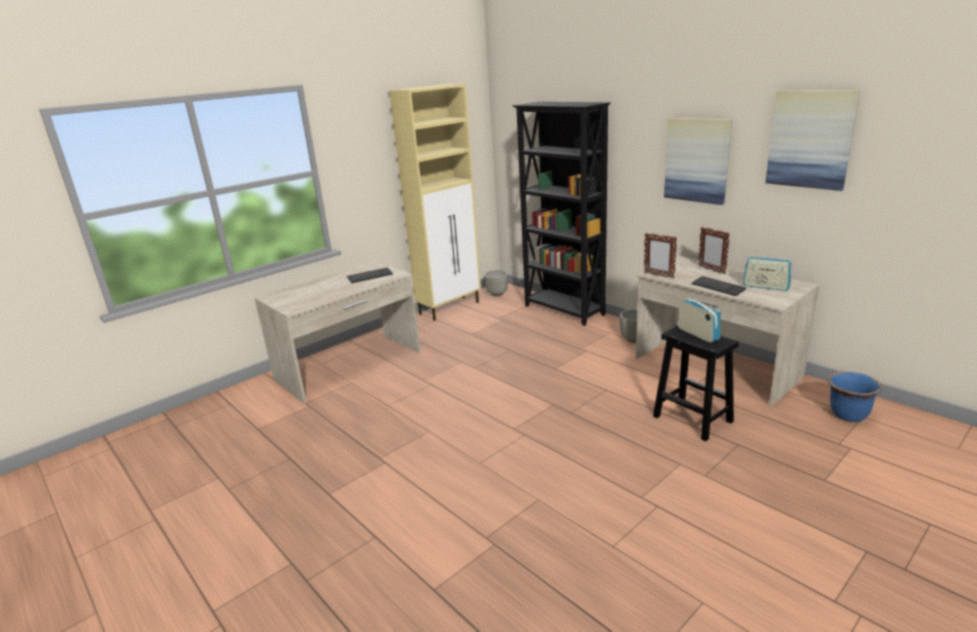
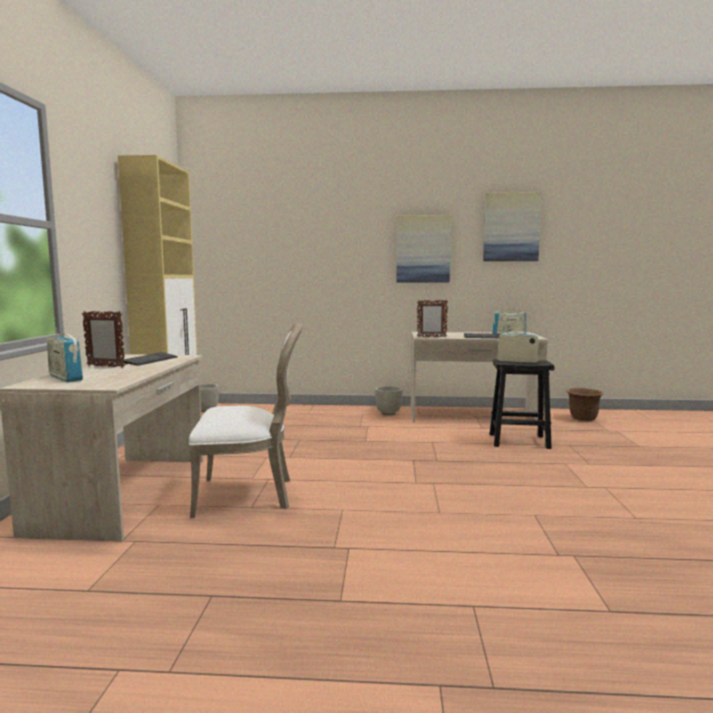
camera: 45 degrees left, 15 degrees down
black bookcase [513,102,611,326] -> none
picture frame [698,227,730,274] -> picture frame moved to [82,311,125,368]
blue planter [828,372,882,422] -> brown planter [567,388,604,421]
none -> radio [47,328,83,382]
none -> white chair [189,322,303,518]

